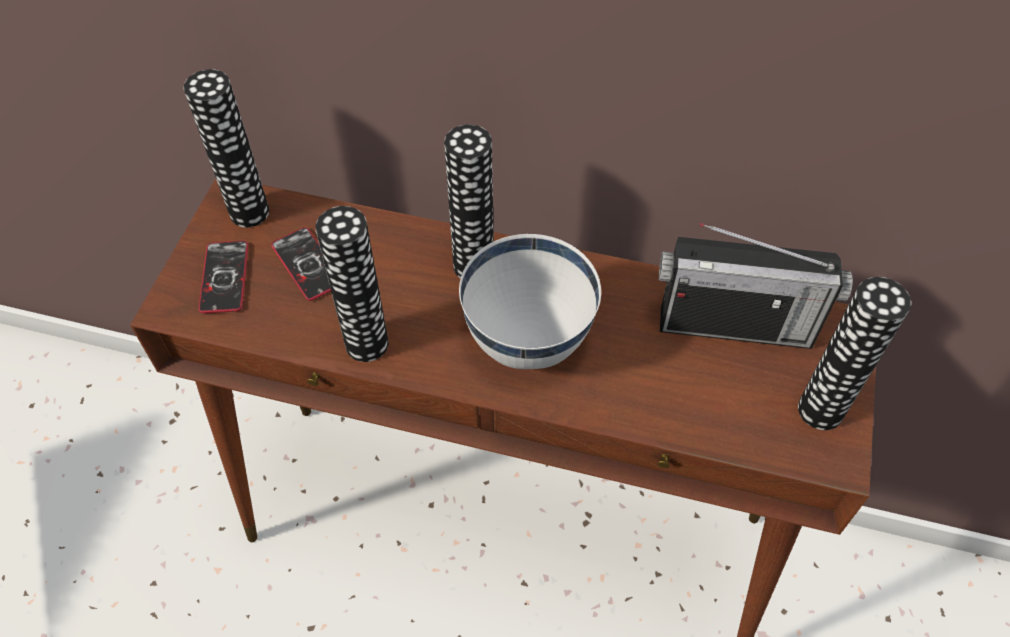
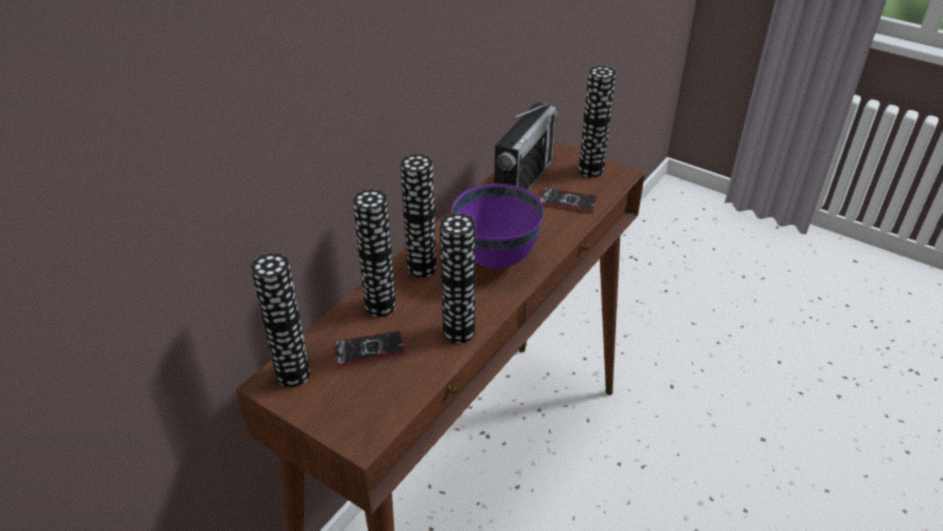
camera: 70 degrees left, 15 degrees down
phone [199,241,248,313] -> phone moved to [539,188,598,212]
white bowl [459,234,601,369] -> purple bowl [452,183,544,269]
none -> vase [353,189,396,317]

